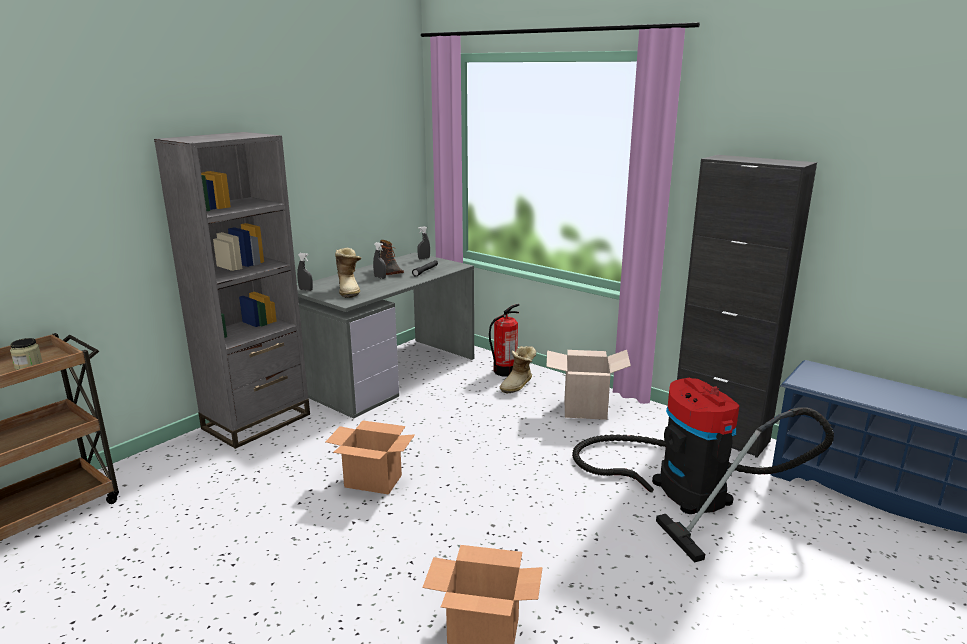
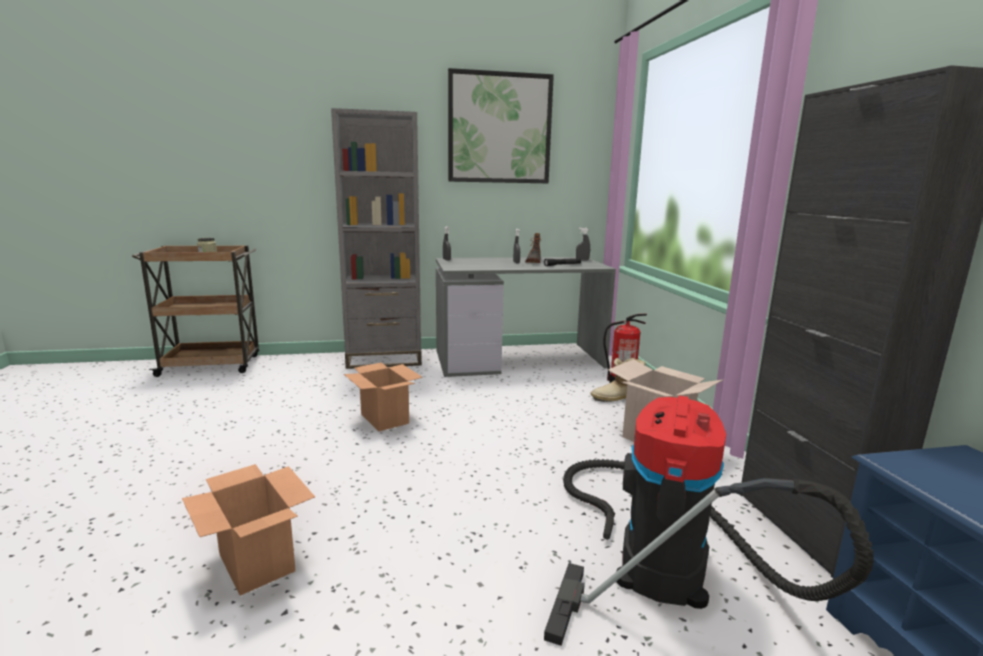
camera: 40 degrees right, 5 degrees down
boot [335,248,361,298] -> none
none -> picture [448,68,554,183]

